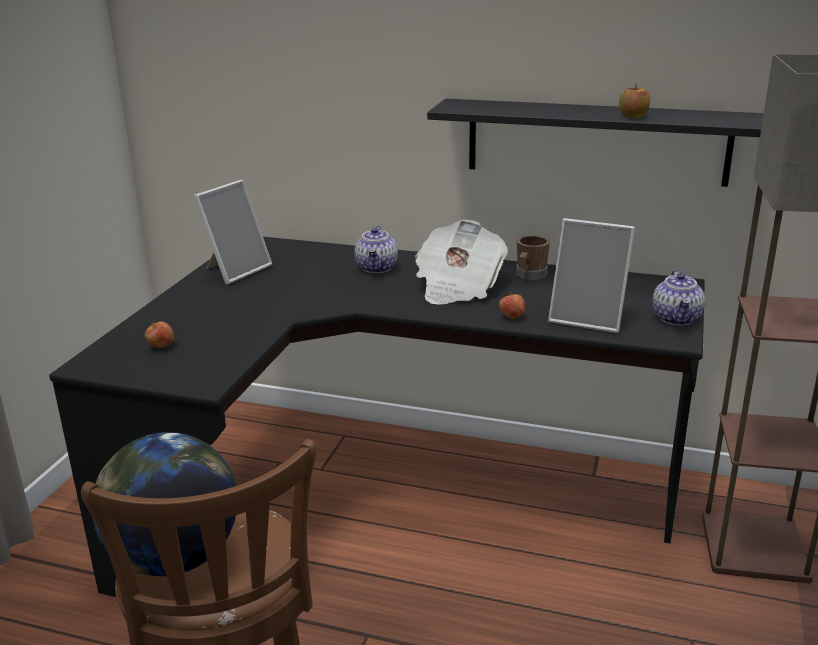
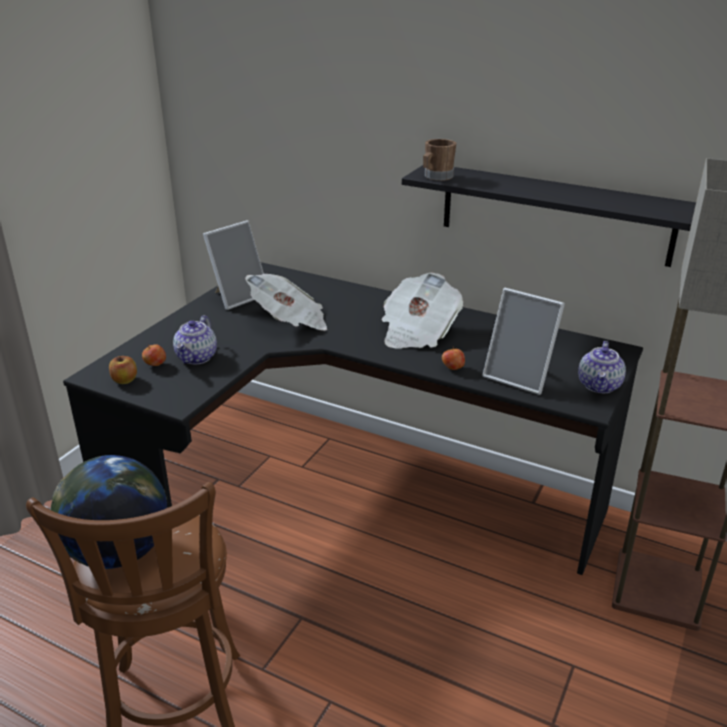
camera: 10 degrees right, 5 degrees up
teapot [354,226,398,273] -> teapot moved to [173,315,217,364]
brown mug [516,235,550,280] -> brown mug moved to [423,139,456,181]
apple [619,84,650,118] -> apple moved to [109,356,137,384]
none -> newspaper [245,274,327,331]

